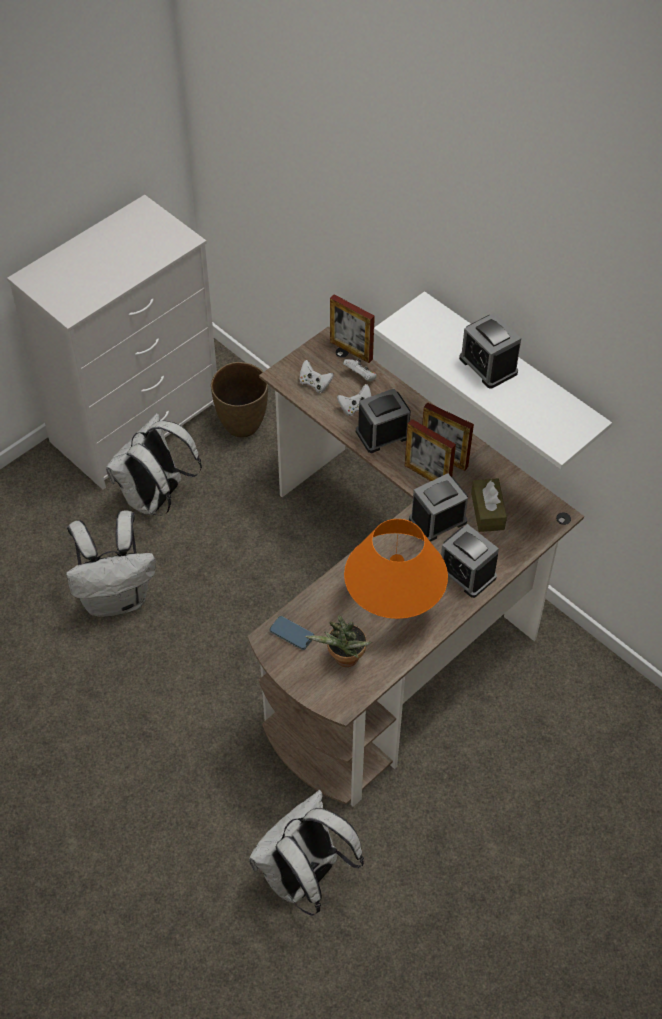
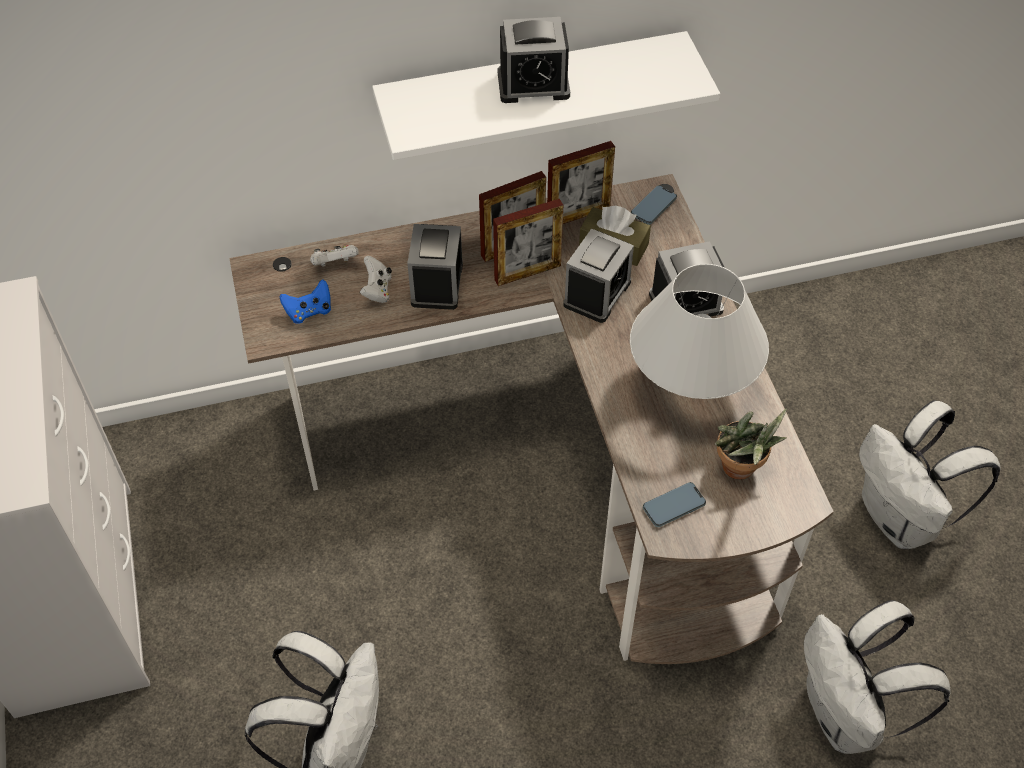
camera: 60 degrees left, 0 degrees up
white backpack [106,413,202,516] -> white backpack moved to [859,400,1001,549]
brown vase [211,362,268,438] -> none
white game controller [299,360,334,393] -> blue game controller [280,279,331,324]
picture frame [330,294,375,363] -> picture frame moved to [547,141,615,224]
orange table lamp [344,519,448,619] -> white table lamp [630,264,769,399]
alarm clock [409,473,468,542] -> alarm clock turned 150 degrees counterclockwise [564,229,634,323]
none -> phone [631,186,677,225]

